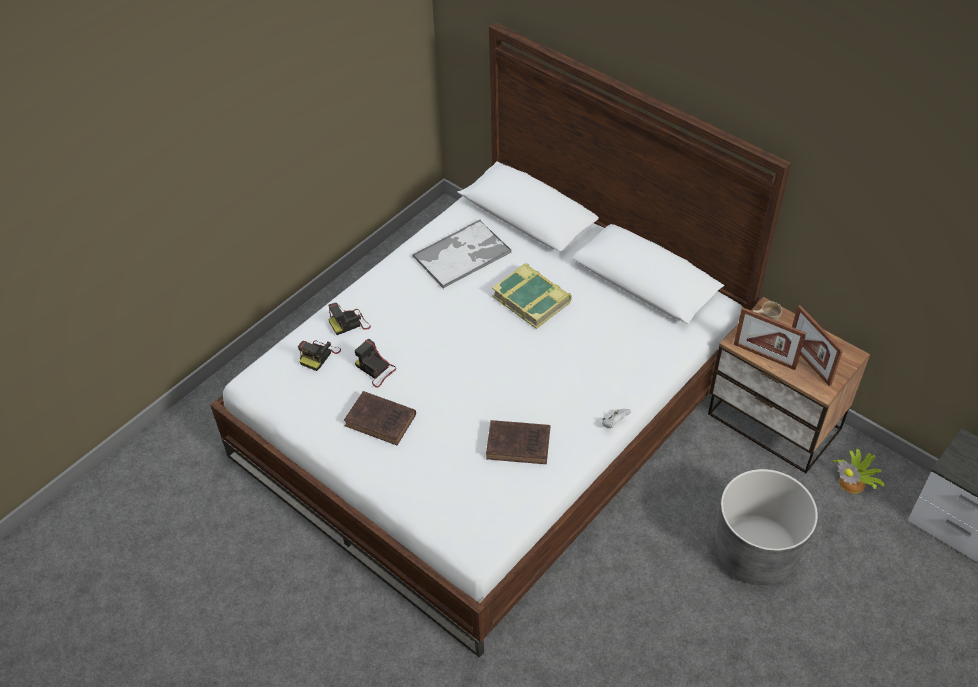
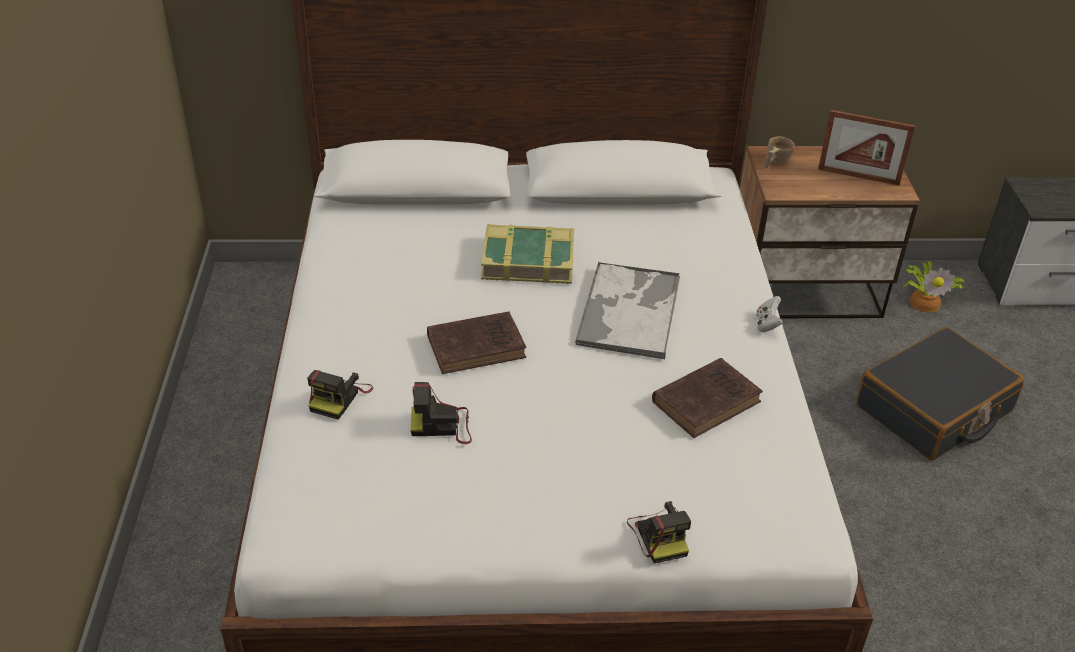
camera: 45 degrees left, 10 degrees down
camera [298,340,341,371] -> camera moved to [627,501,691,564]
brown book [344,391,416,445] -> brown book moved to [427,312,526,374]
tray [413,219,512,289] -> tray moved to [575,261,680,359]
grey planter [715,469,818,585] -> black suitcase [856,327,1024,460]
picture frame [734,307,806,370] -> none

